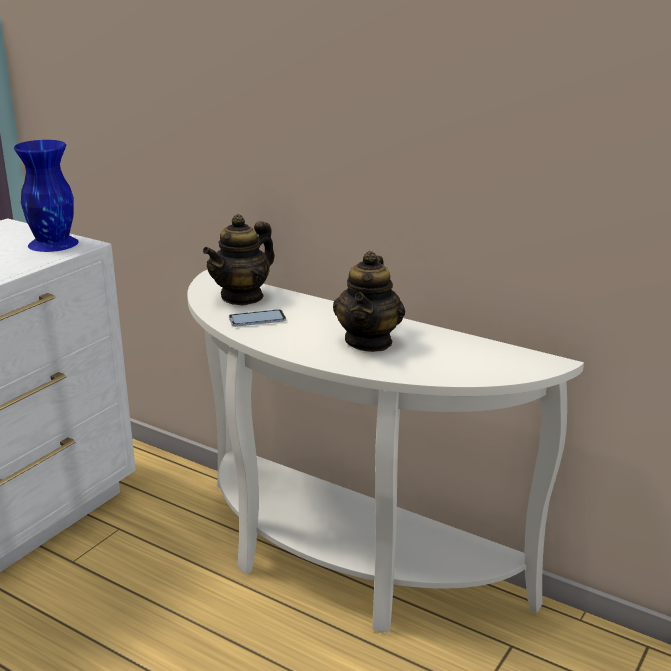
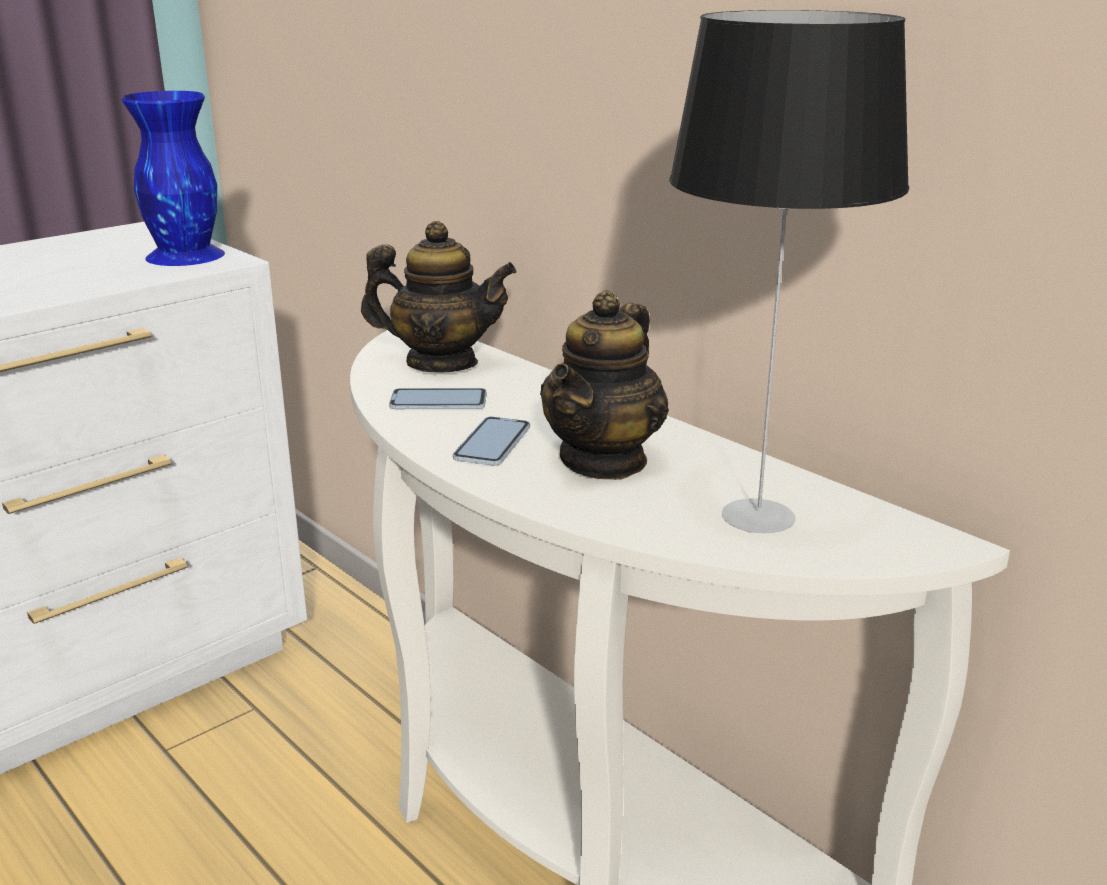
camera: 15 degrees right, 0 degrees up
teapot [203,214,275,306] -> teapot turned 135 degrees counterclockwise [361,221,516,373]
none -> phone [453,417,530,466]
none -> table lamp [669,10,909,533]

